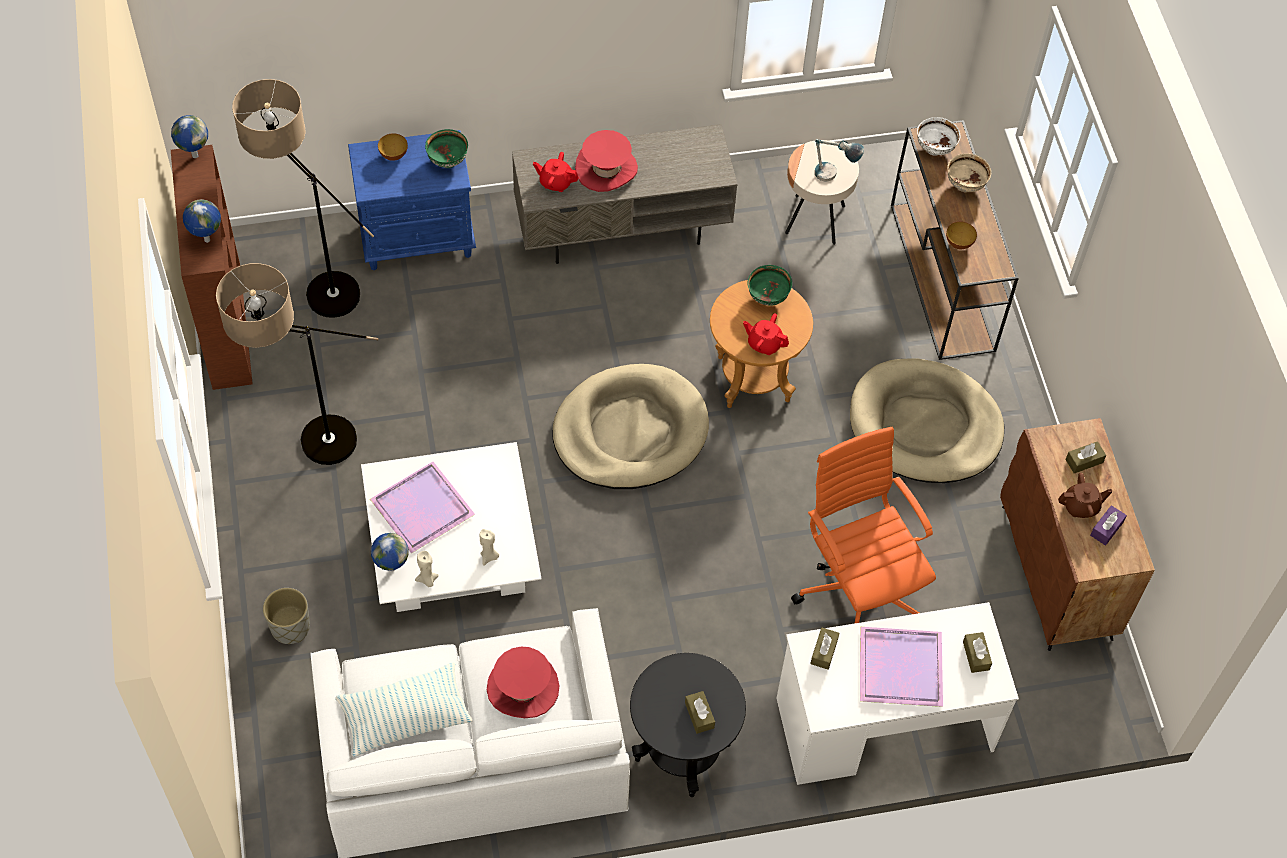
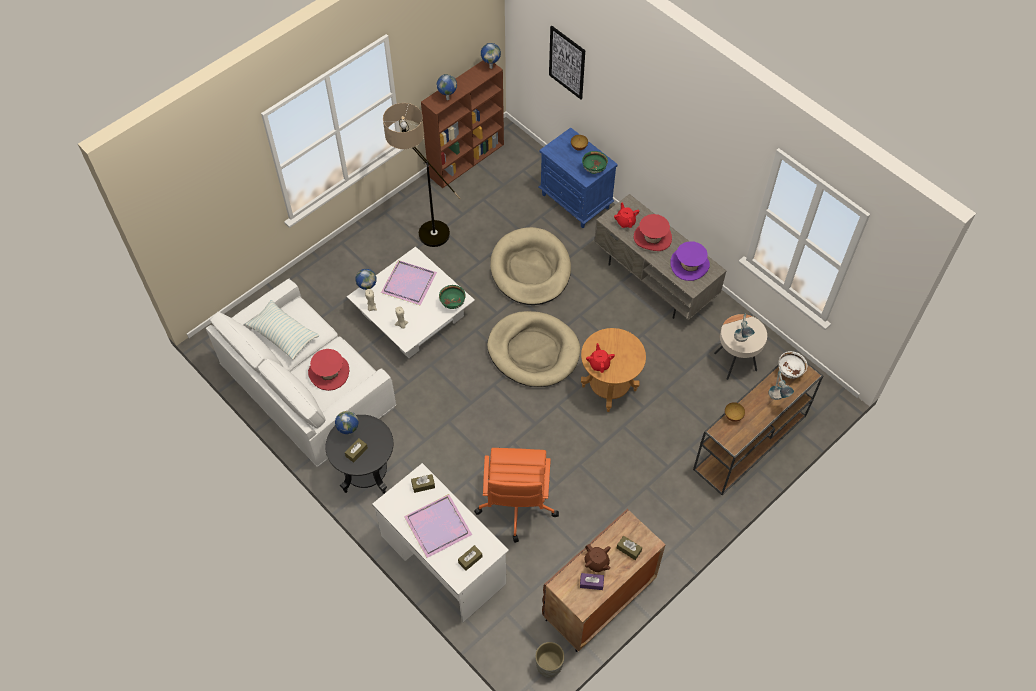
camera: 60 degrees right, 0 degrees up
floor lamp [232,79,374,318] -> none
grey planter [263,588,310,644] -> grey planter moved to [535,642,565,677]
green bowl [748,265,792,306] -> green bowl moved to [439,285,466,309]
orange office chair [791,426,936,624] -> orange office chair turned 150 degrees clockwise [474,448,559,543]
beige dog bed [850,358,1004,483] -> beige dog bed moved to [490,227,571,305]
beige bowl [947,153,991,192] -> table lamp [769,370,794,400]
none -> globe [335,411,359,435]
none -> picture [549,26,585,99]
none -> purple hat [671,241,710,281]

